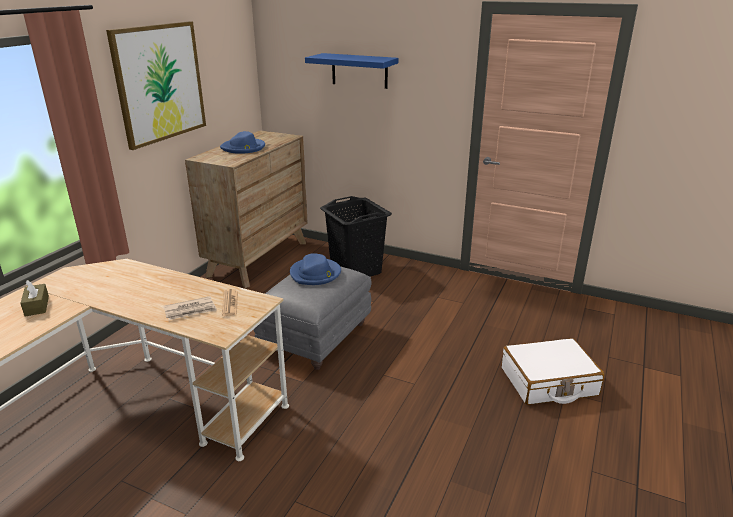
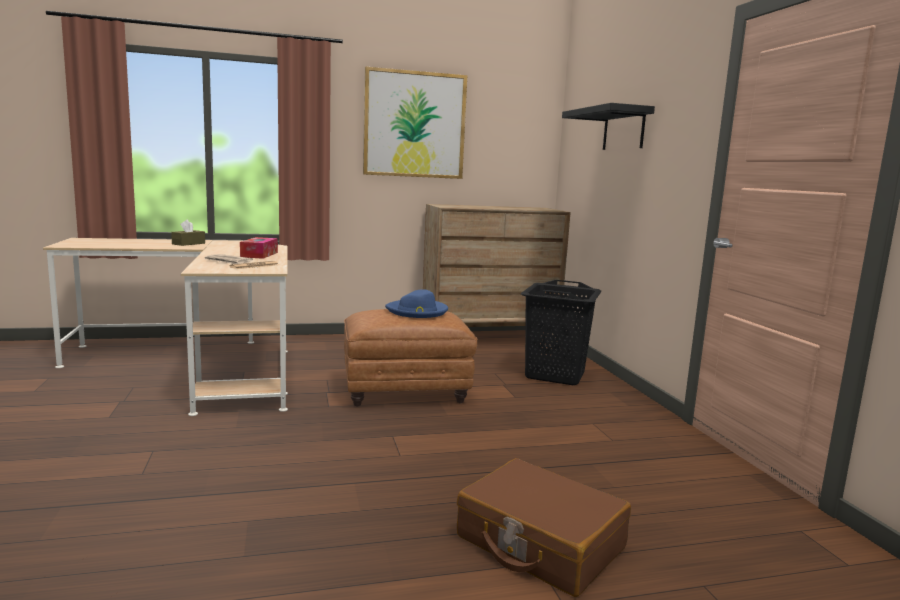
camera: 50 degrees right, 15 degrees down
blue hat [220,131,265,154] -> none
grey ottoman [253,266,372,370] -> brown ottoman [344,309,478,407]
blue shelf [305,53,398,89] -> black shelf [562,103,655,150]
white suitcase [502,338,604,405] -> brown suitcase [457,458,631,597]
none -> tissue box [240,237,278,259]

